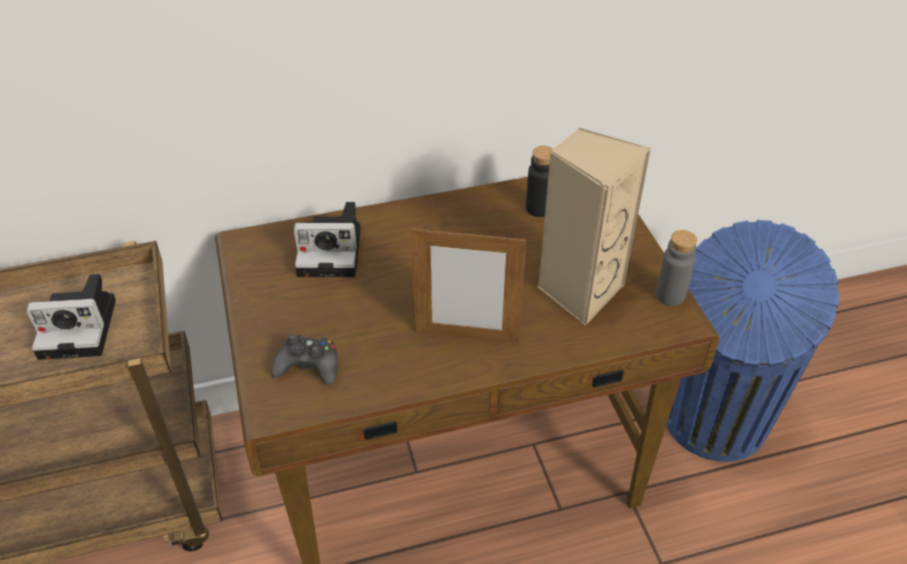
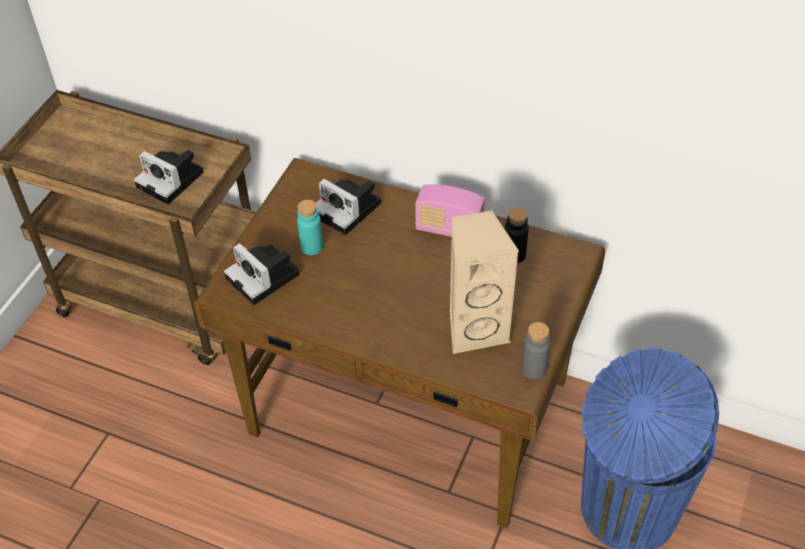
camera: 40 degrees right, 5 degrees up
black game controller [271,334,337,385] -> camera [224,243,300,305]
picture frame [411,226,527,344] -> none
none -> turquoise bottle [297,200,323,255]
none -> radio [415,184,485,237]

